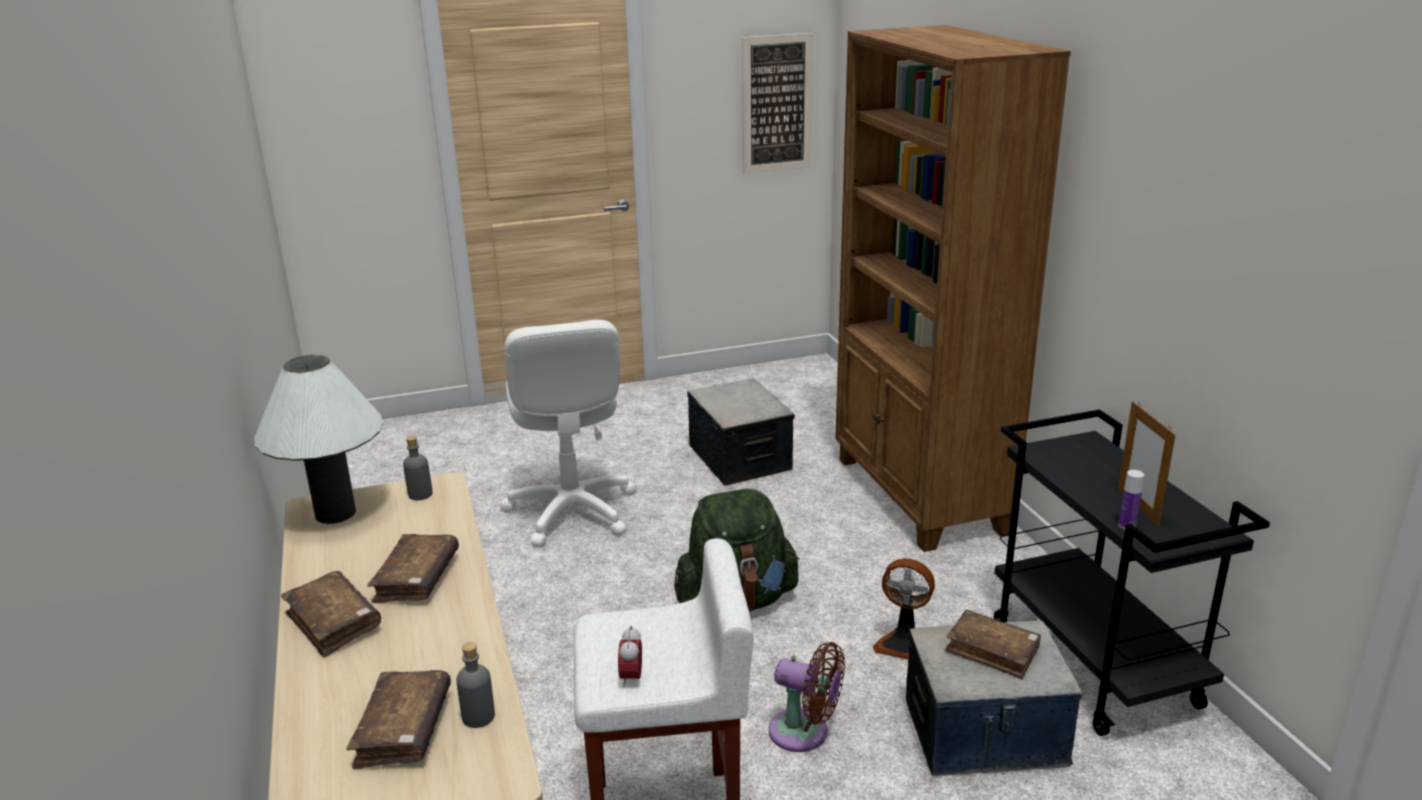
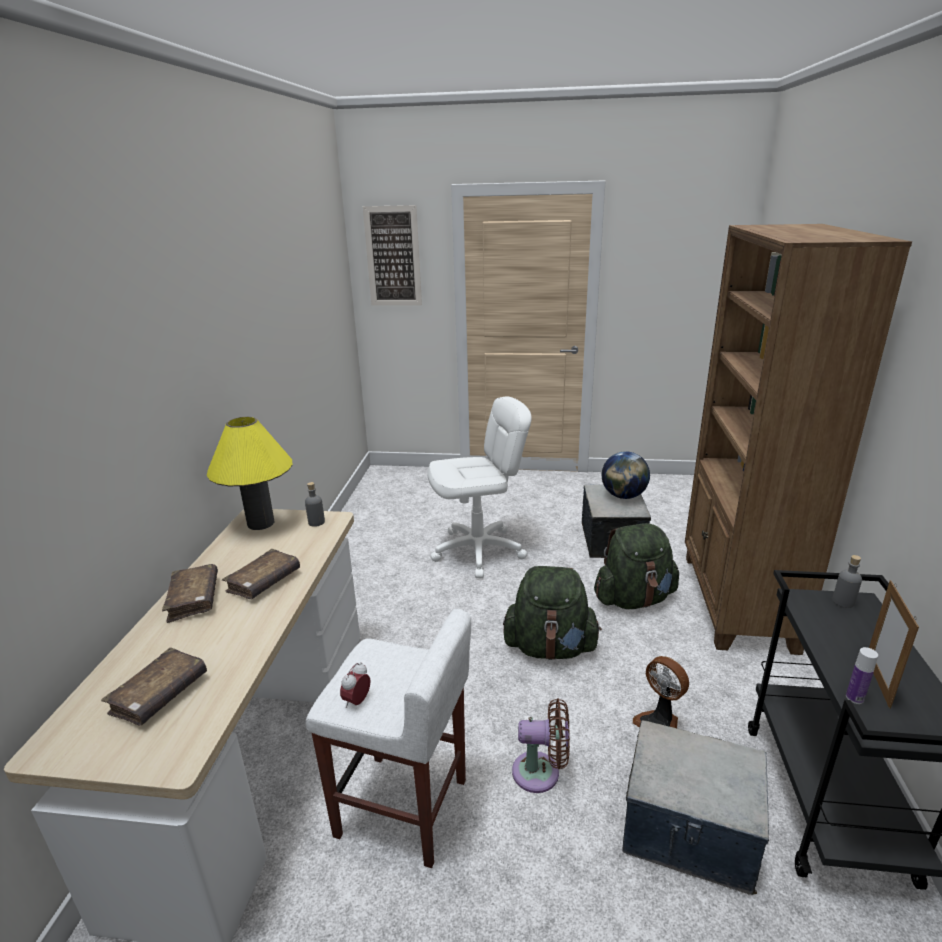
camera: 25 degrees right, 0 degrees up
white table lamp [254,355,383,524] -> yellow table lamp [207,417,292,530]
grey bottle [456,642,495,728] -> grey bottle moved to [832,555,862,608]
white office chair [500,320,637,547] -> white office chair turned 120 degrees counterclockwise [427,396,532,578]
picture [742,33,813,174] -> picture moved to [363,205,422,306]
brown fan [768,642,845,752] -> brown fan turned 45 degrees counterclockwise [512,698,570,793]
brown book [945,610,1041,679] -> none
none -> green backpack [594,523,679,609]
none -> globe [602,451,650,499]

